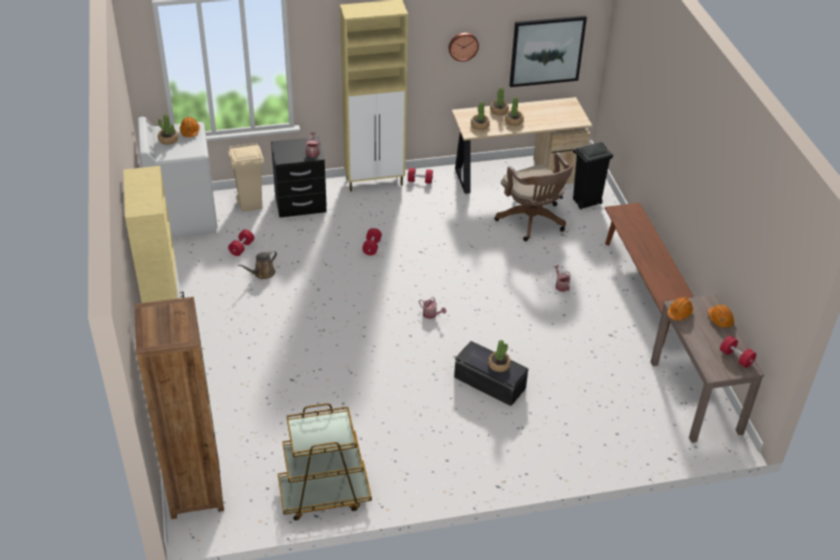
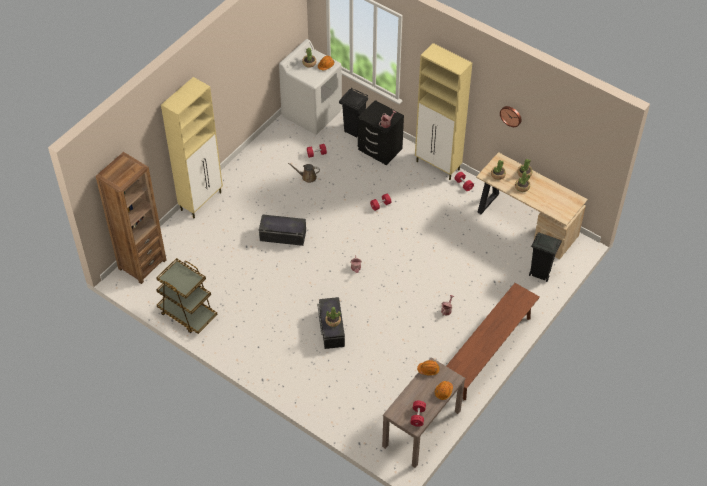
camera: 50 degrees right, 10 degrees up
beige trash can [228,142,264,212] -> black trash can [339,88,368,137]
brown office chair [494,152,573,241] -> none
picture [509,16,587,87] -> none
none -> black storage box [259,214,306,246]

